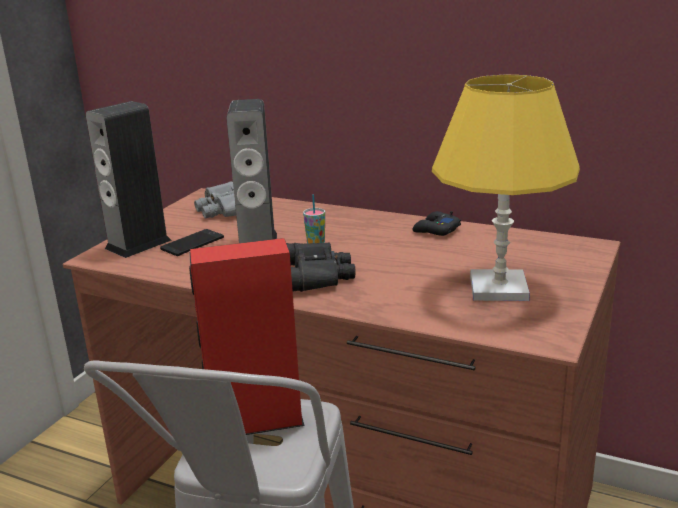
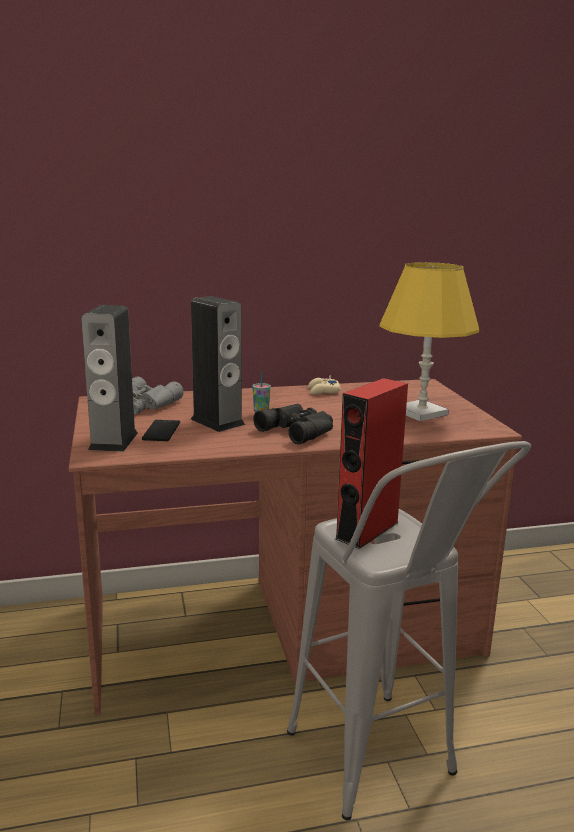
camera: 40 degrees left, 5 degrees down
black game controller [412,211,461,236] -> beige game controller [308,375,341,395]

